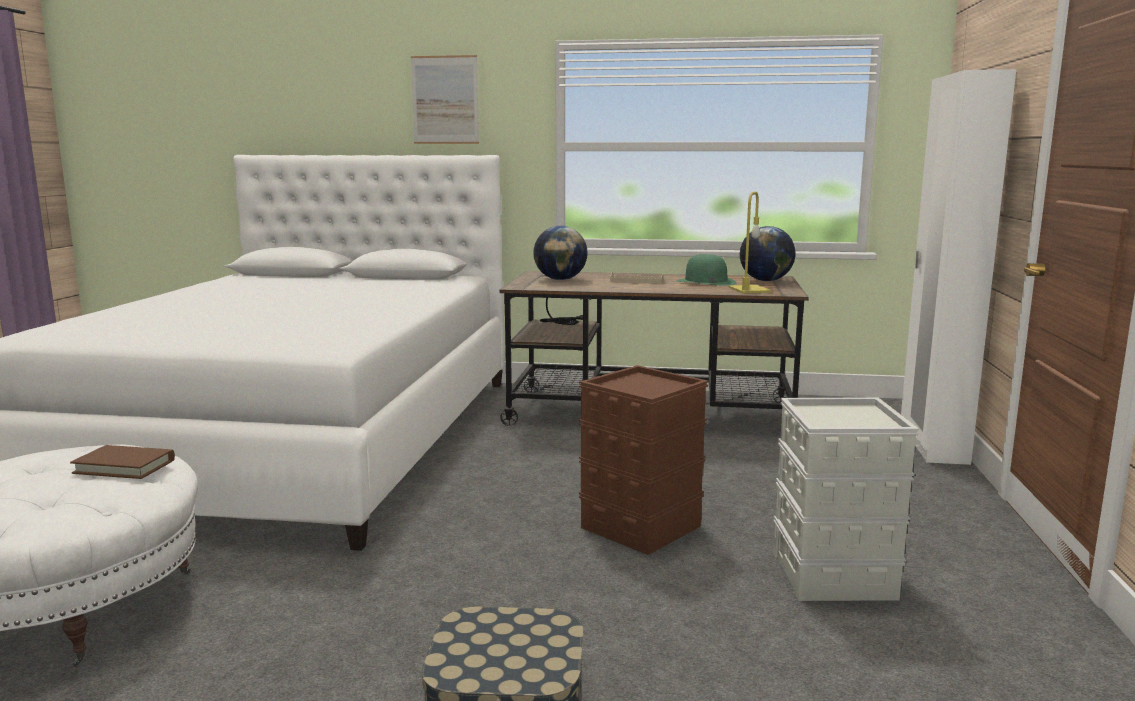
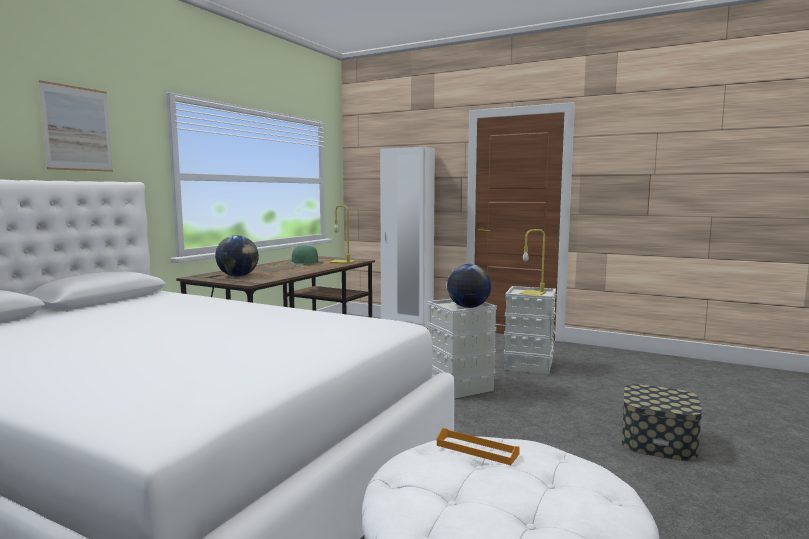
camera: 70 degrees left, 5 degrees down
brown book [70,445,175,479] -> orange tray [437,428,520,465]
brown storage box [579,365,708,555] -> grey storage box [427,299,497,399]
globe [740,226,796,281] -> globe moved to [447,264,491,308]
none -> yellow table lamp [519,229,546,295]

